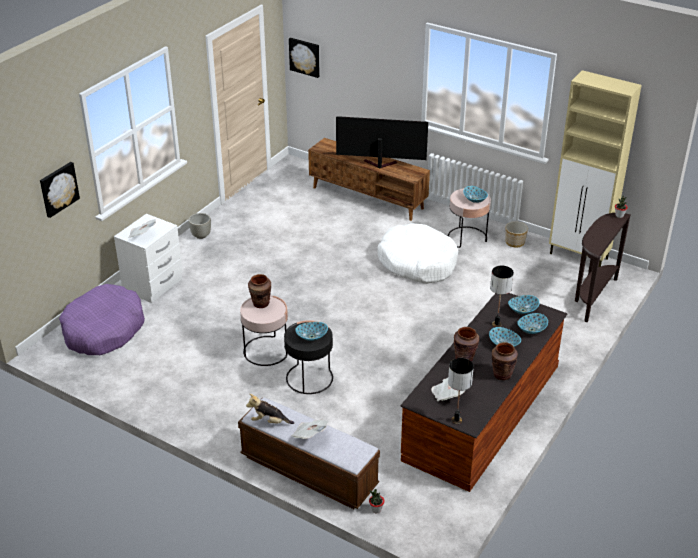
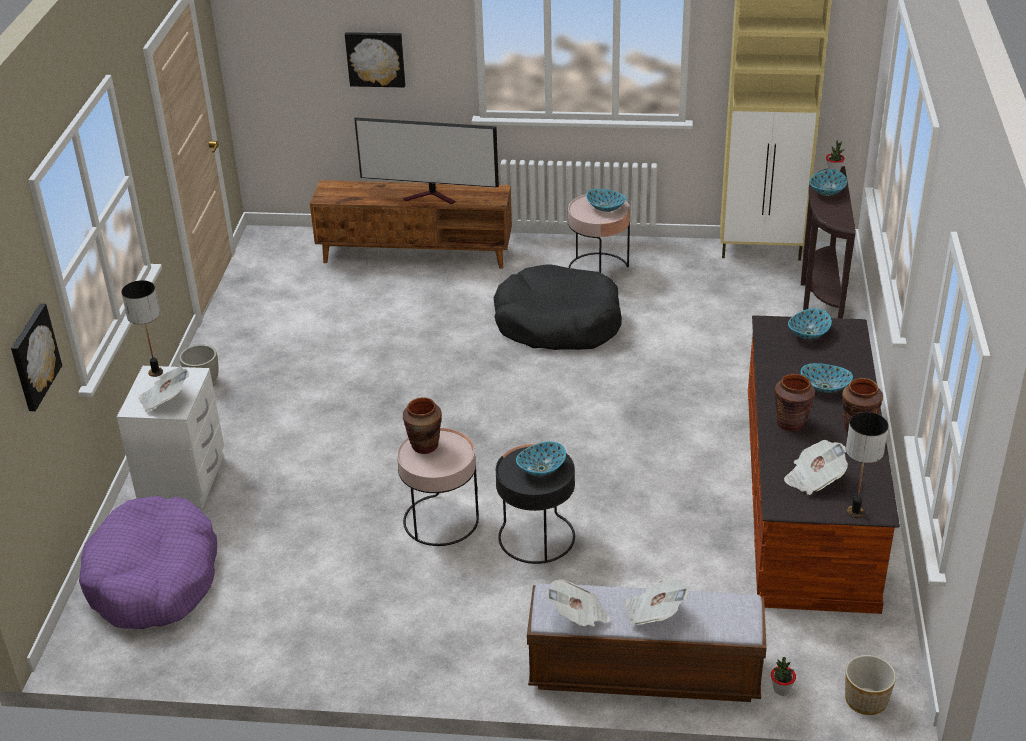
camera: 25 degrees left, 0 degrees up
plush toy [246,394,294,424] -> newspaper [545,579,611,626]
picture [289,38,320,78] -> picture moved to [345,32,406,88]
television [336,116,428,168] -> television turned 150 degrees counterclockwise [354,117,499,205]
white dog bed [377,223,458,284] -> black dog bed [494,264,622,350]
table lamp [490,266,514,327] -> table lamp moved to [121,280,163,377]
planter [506,221,528,248] -> planter moved to [845,655,896,715]
bowl [517,313,548,334] -> bowl moved to [810,169,847,196]

